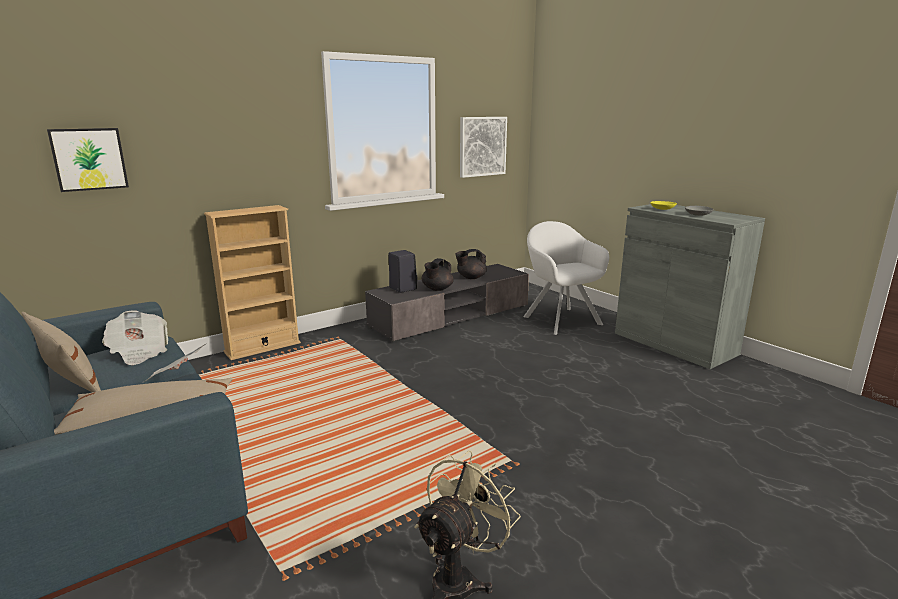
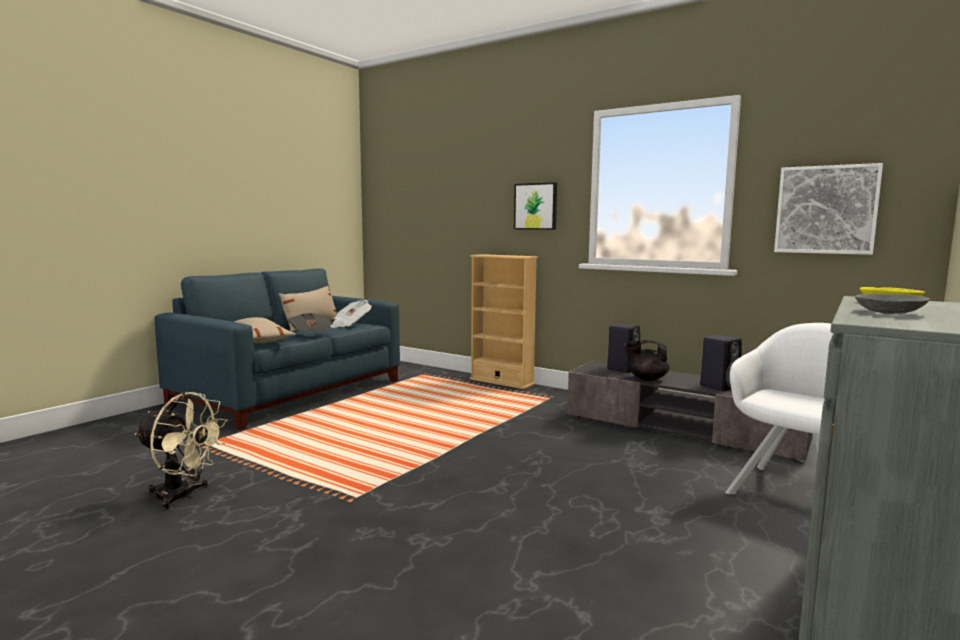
camera: 70 degrees right, 10 degrees down
picture [47,128,129,192] -> picture moved to [514,182,557,230]
black teapot [455,249,487,279] -> black speaker [700,335,742,391]

